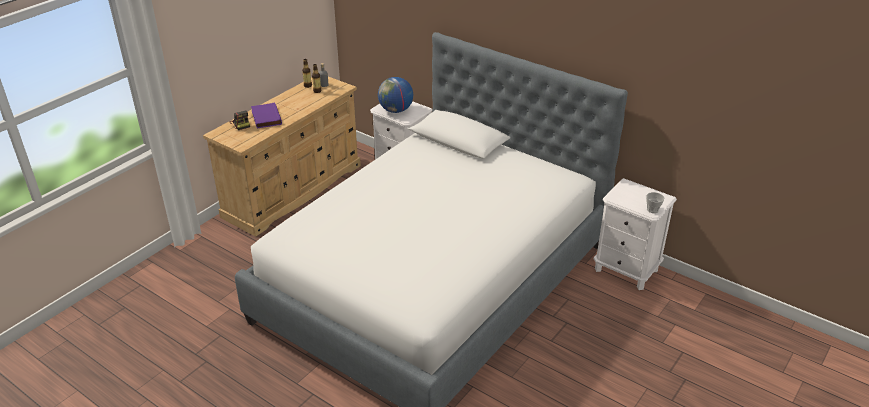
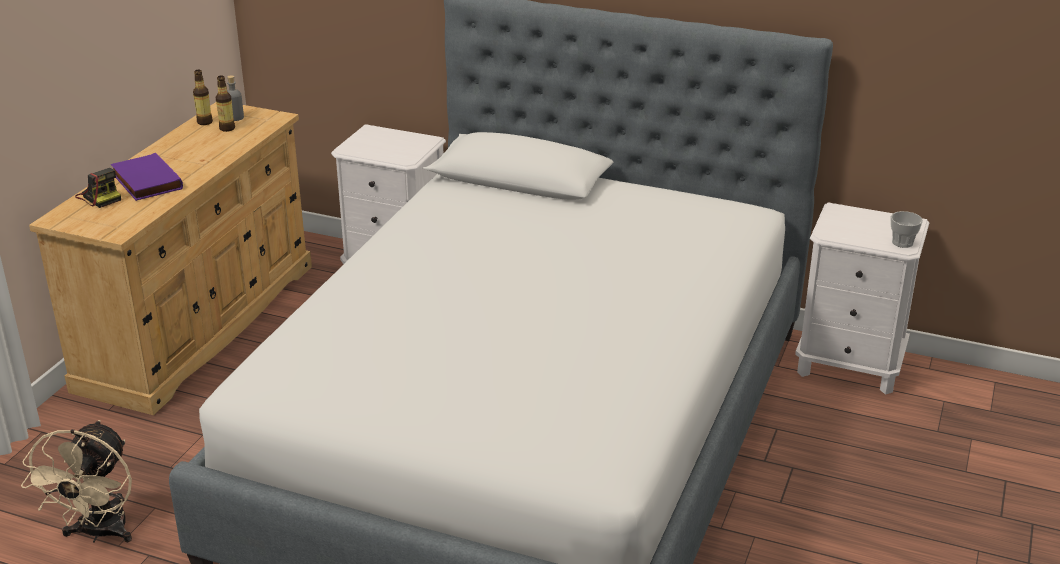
camera: 15 degrees left, 5 degrees down
globe [378,77,413,113] -> none
none -> beige fan [21,420,132,543]

